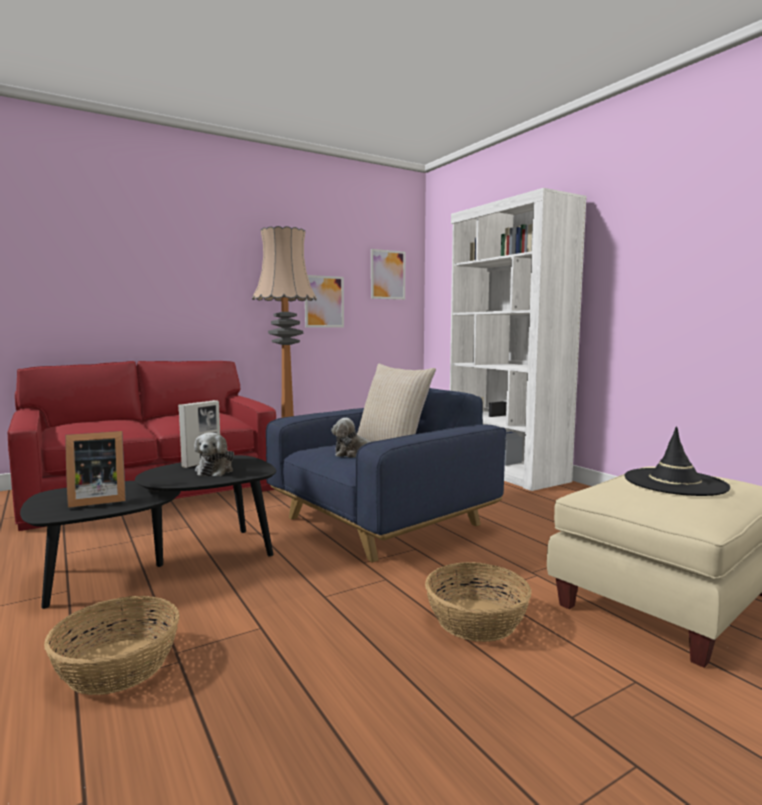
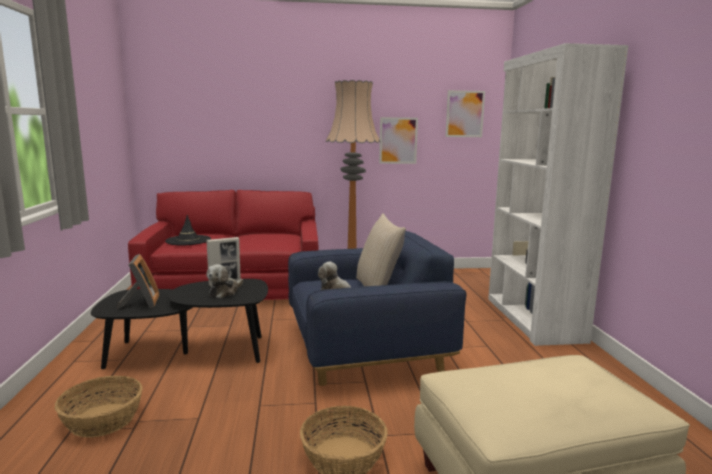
camera: 25 degrees right, 5 degrees up
picture frame [65,431,126,508] -> picture frame turned 105 degrees counterclockwise [117,254,159,309]
black hat [624,426,730,496] -> black hat moved to [165,215,211,245]

